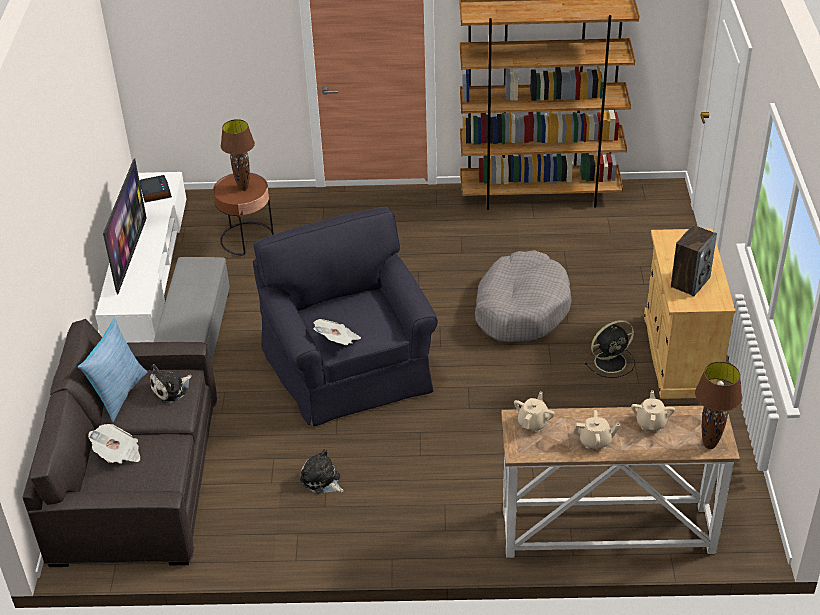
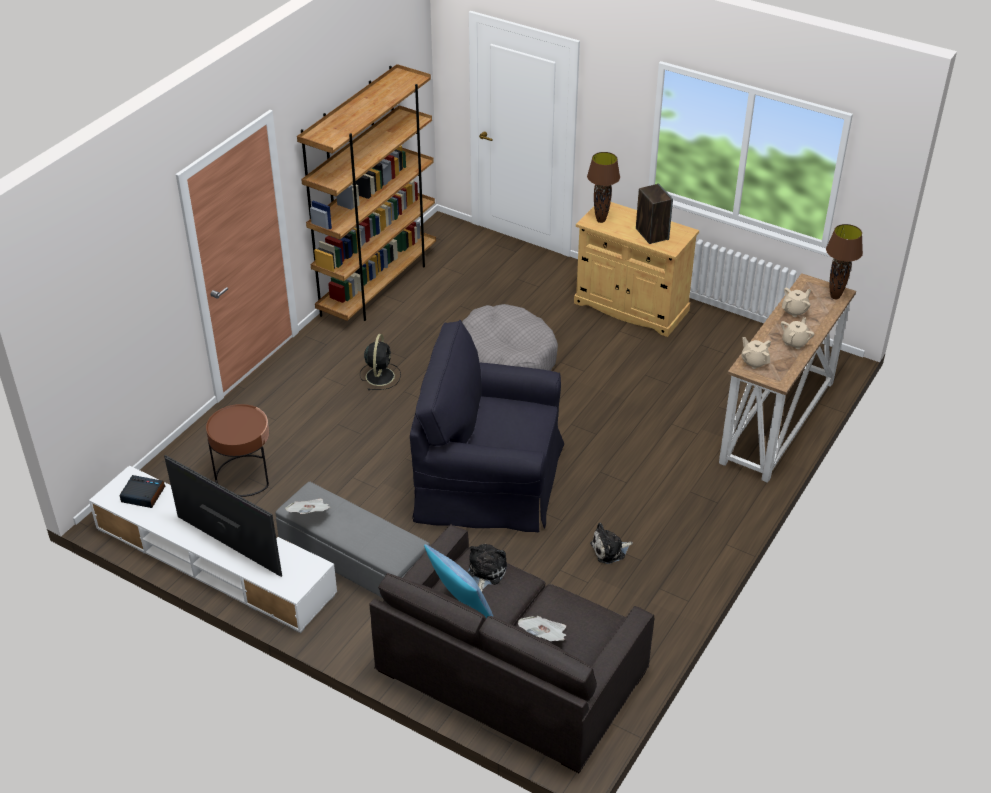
camera: 60 degrees left, 0 degrees up
plush toy [149,364,192,403] -> plush toy turned 150 degrees counterclockwise [468,544,507,592]
brown table lamp [221,119,255,191] -> brown table lamp moved to [587,152,620,223]
newspaper [313,319,361,345] -> newspaper moved to [285,499,331,514]
black fan [585,320,635,378] -> black fan moved to [360,334,401,390]
beige teapot [631,391,675,431] -> beige teapot turned 105 degrees clockwise [782,288,811,317]

